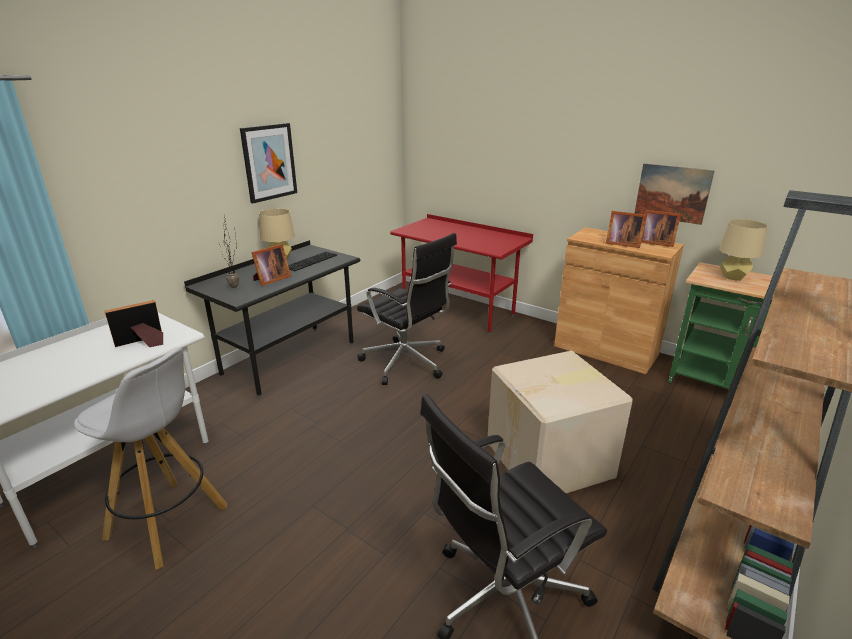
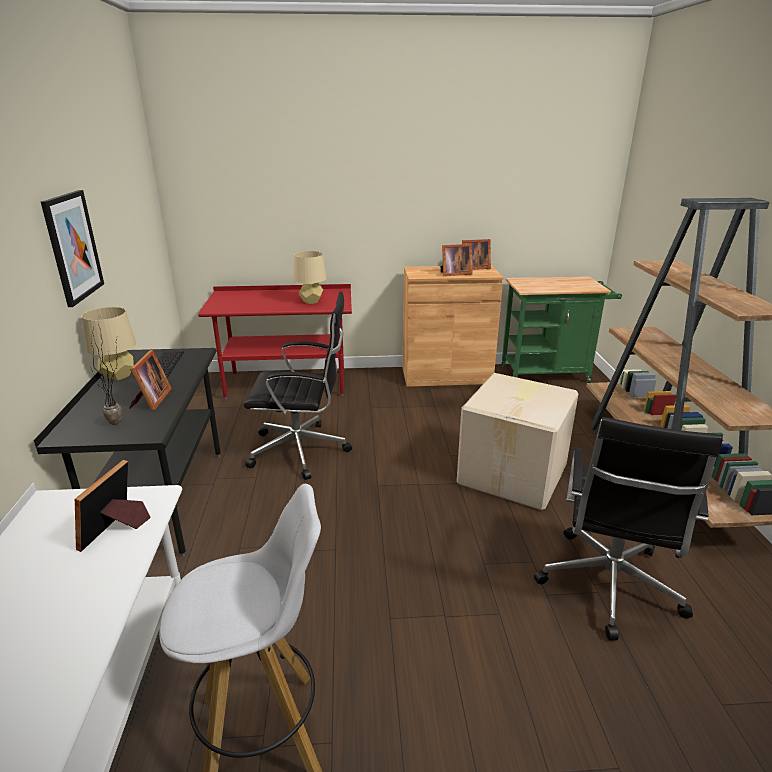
camera: 40 degrees left, 0 degrees up
picture [635,163,715,225] -> none
beige table lamp [719,219,768,281] -> beige table lamp moved to [293,251,327,304]

